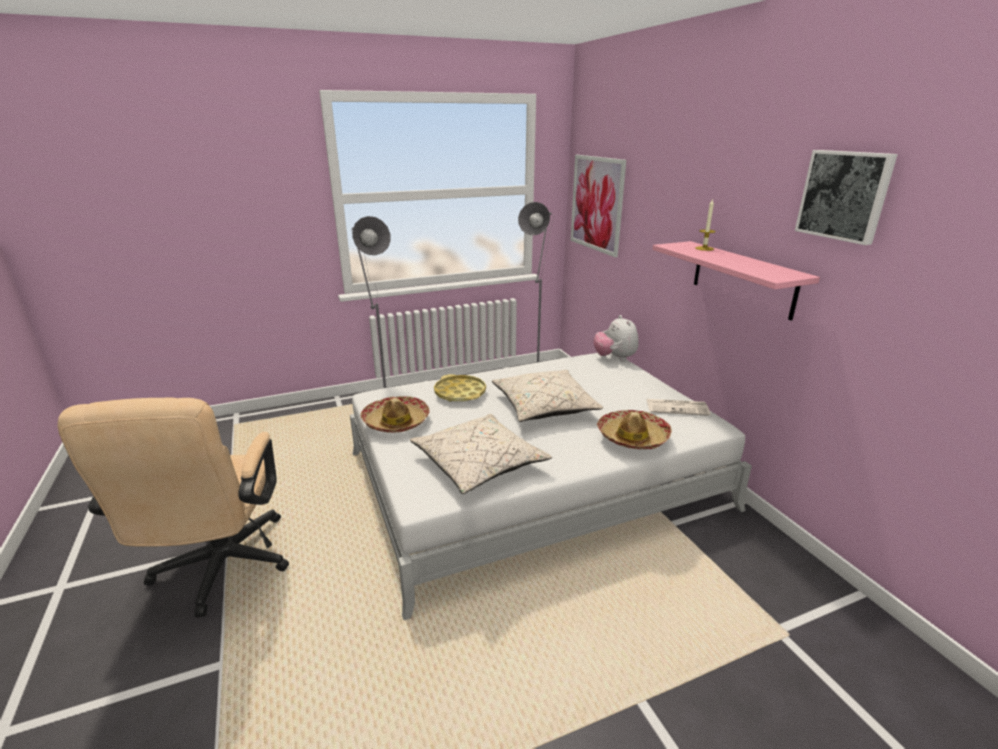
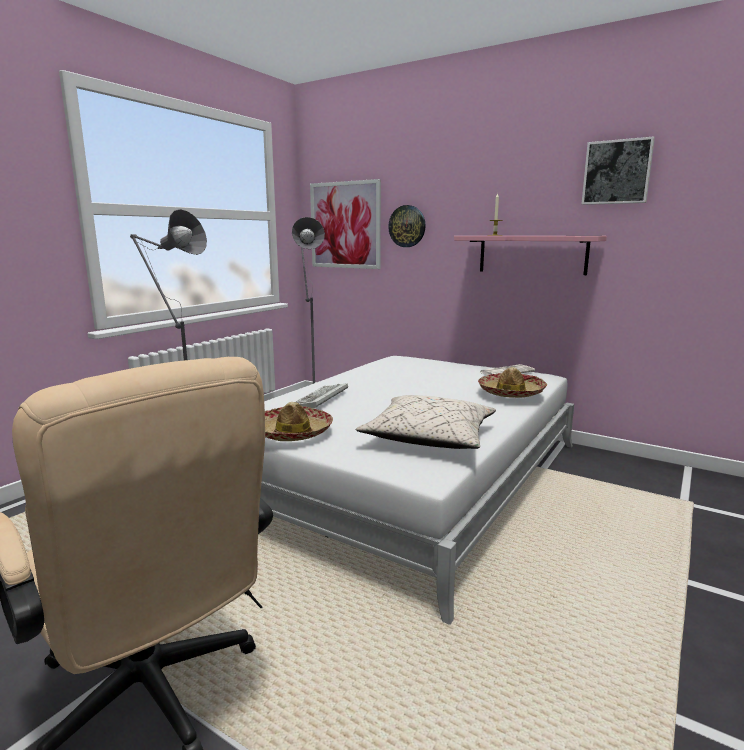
camera: 35 degrees left, 10 degrees down
yellow tray [434,374,486,402] -> keyboard [296,383,348,408]
beige pillow [492,370,603,422] -> none
plush toy [593,315,639,361] -> none
none -> wall clock [388,205,426,247]

